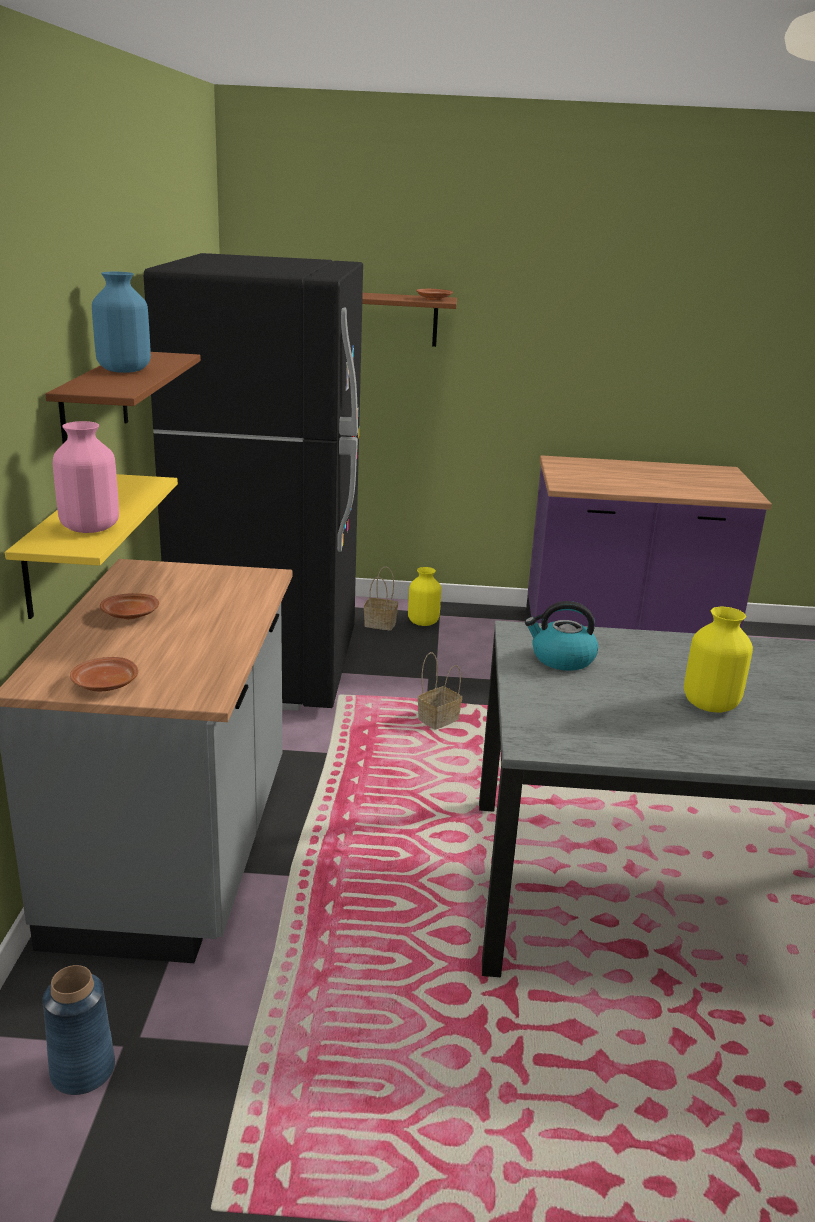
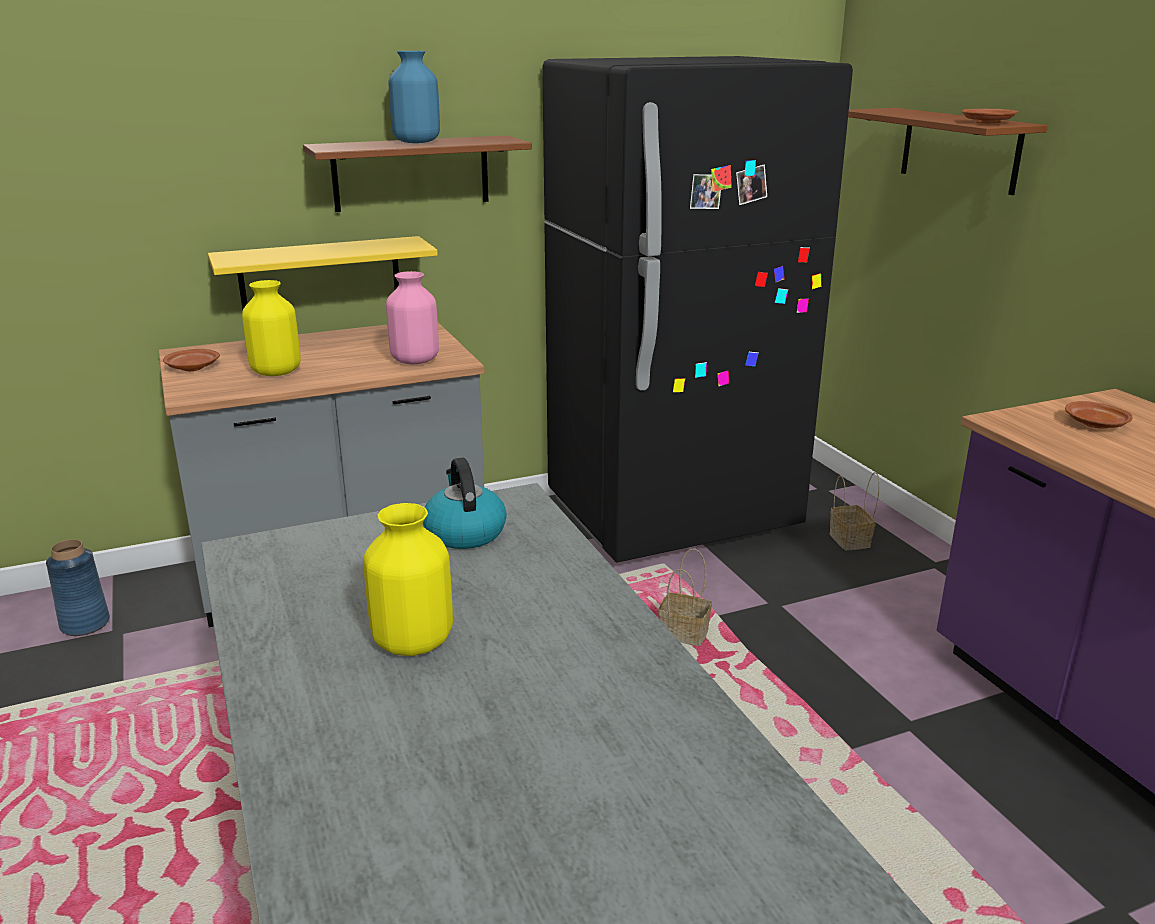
camera: 65 degrees right, 0 degrees up
pink vase [53,421,119,533] -> pink vase moved to [386,271,439,364]
brown plate [100,593,159,619] -> brown plate moved to [1065,401,1133,429]
yellow vase [408,567,441,626] -> yellow vase moved to [242,280,301,376]

